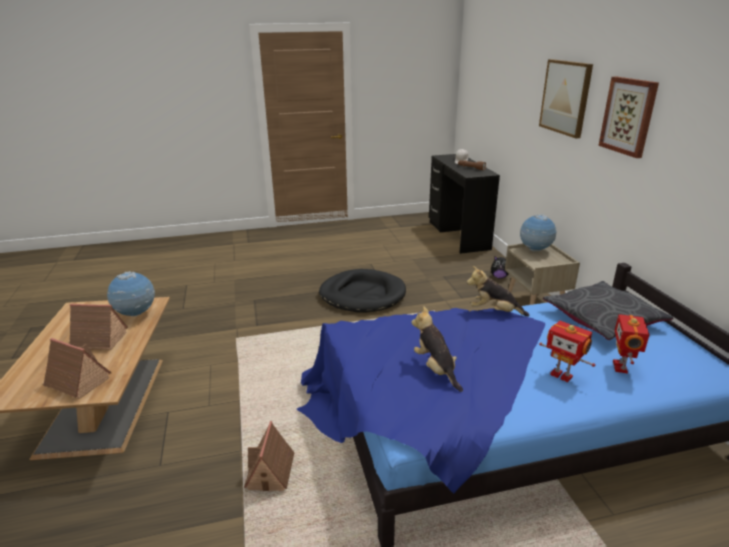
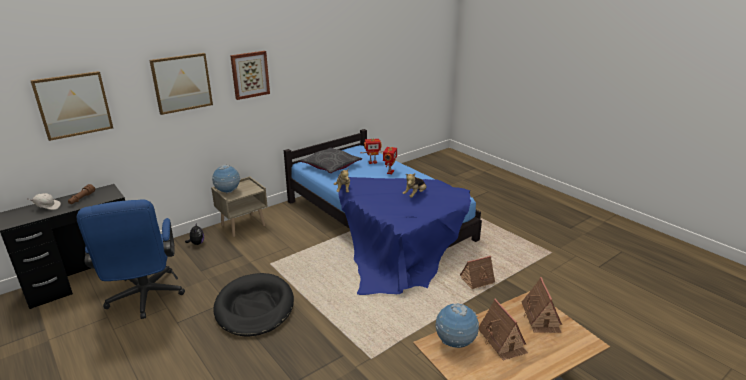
camera: 115 degrees left, 0 degrees up
none -> picture [30,71,113,141]
none -> blue office chair [77,199,185,319]

